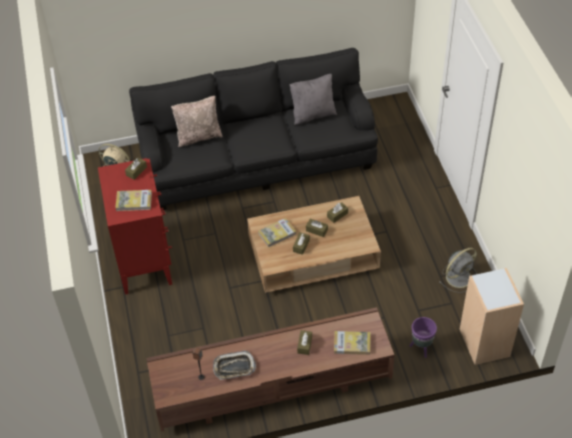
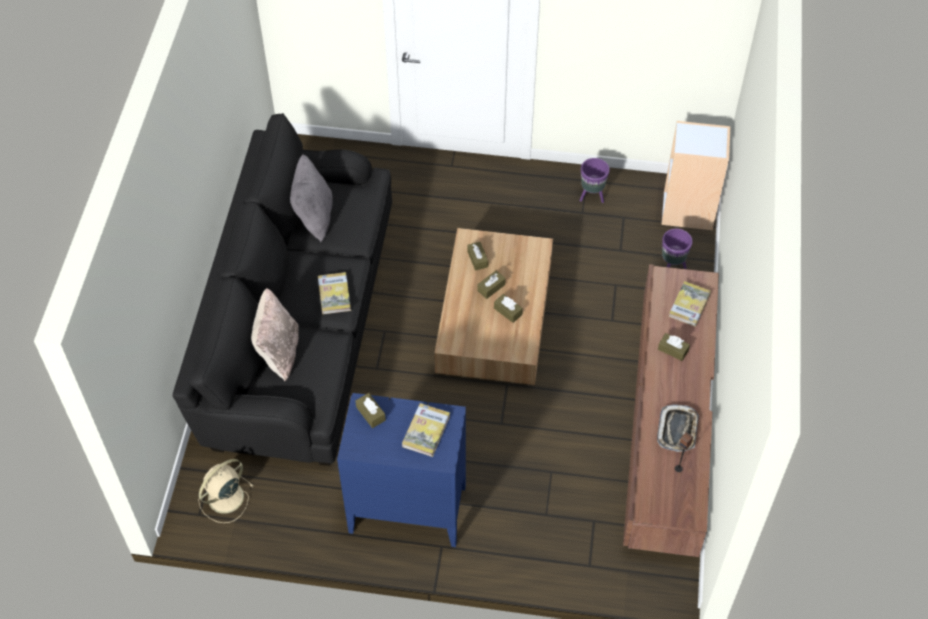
camera: 70 degrees left, 5 degrees up
red dresser [98,158,172,295] -> blue dresser [337,393,466,547]
book [258,218,296,247] -> book moved to [318,272,351,314]
grey fan [439,248,477,293] -> purple planter [580,158,610,203]

